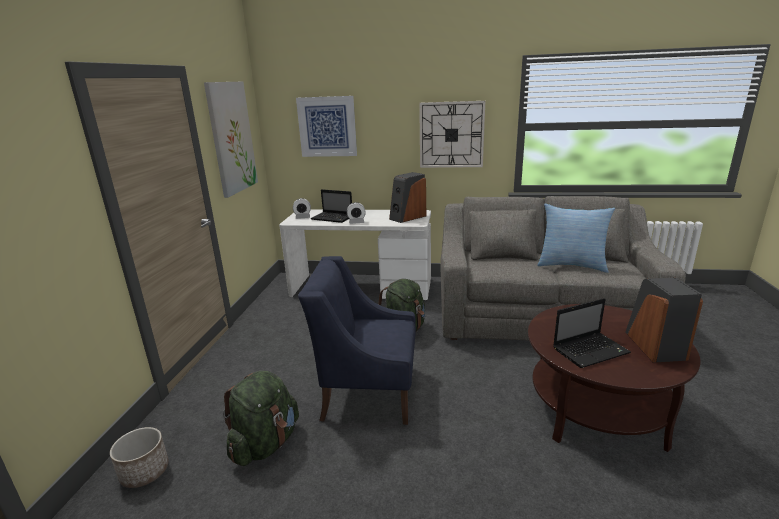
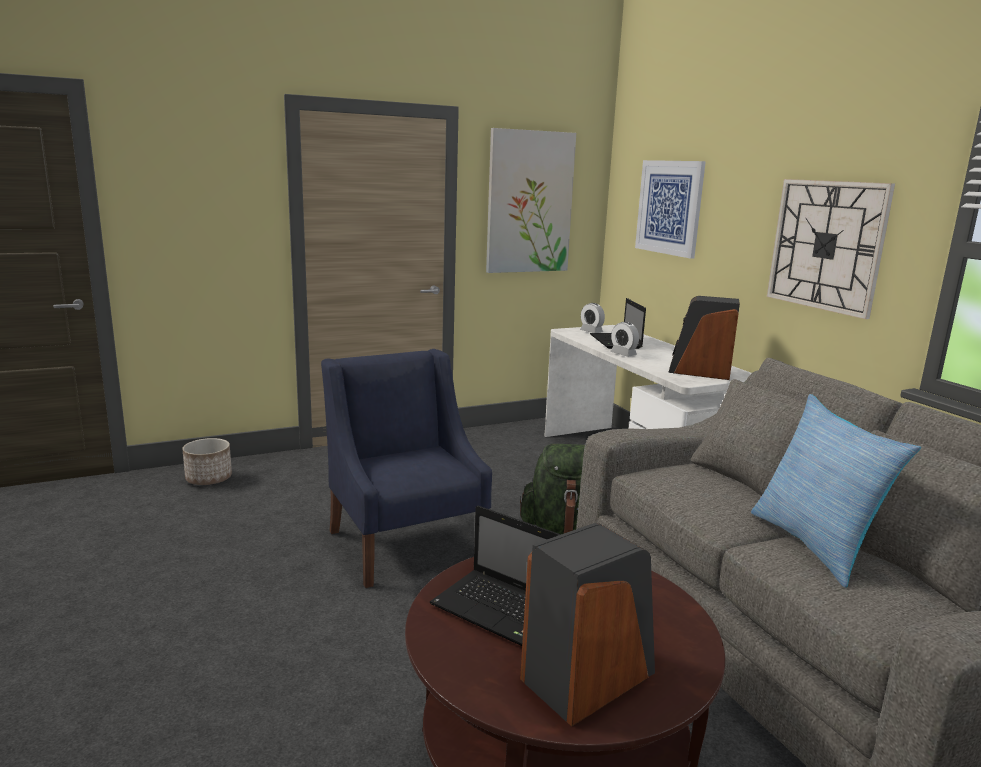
camera: 55 degrees right, 5 degrees down
green backpack [223,371,299,466] -> none

